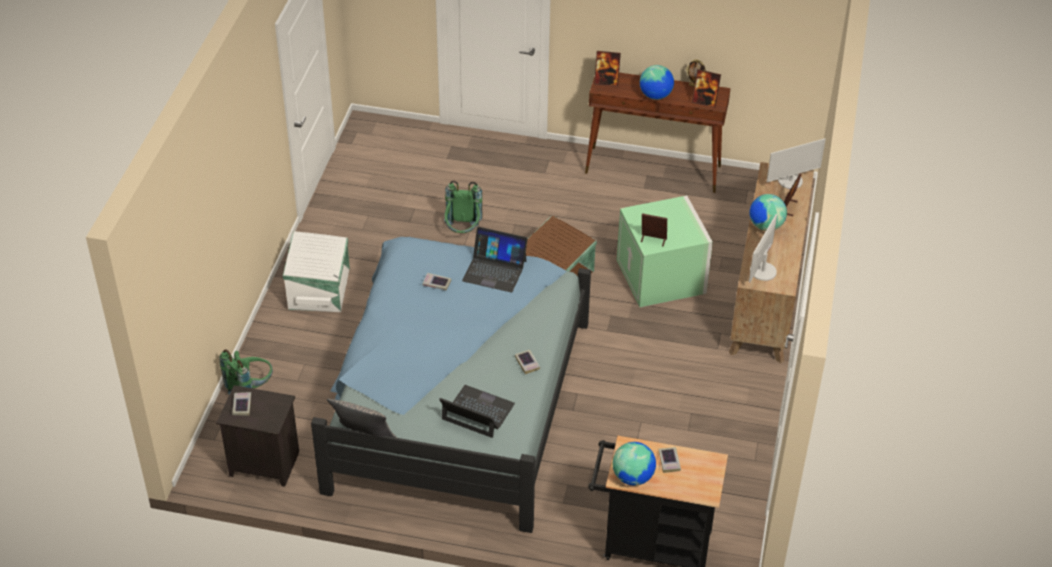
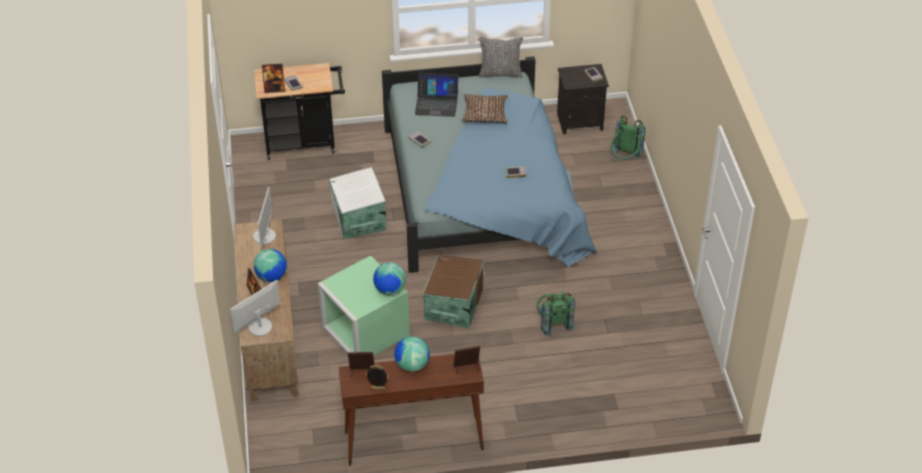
camera: 160 degrees right, 0 degrees up
white storage box [283,231,350,312] -> white storage box moved to [329,167,387,239]
laptop [462,227,528,292] -> none
globe [612,442,656,486] -> globe moved to [373,262,406,295]
picture frame [641,213,667,246] -> picture frame moved to [262,64,285,93]
none -> brown pillow [461,94,508,123]

